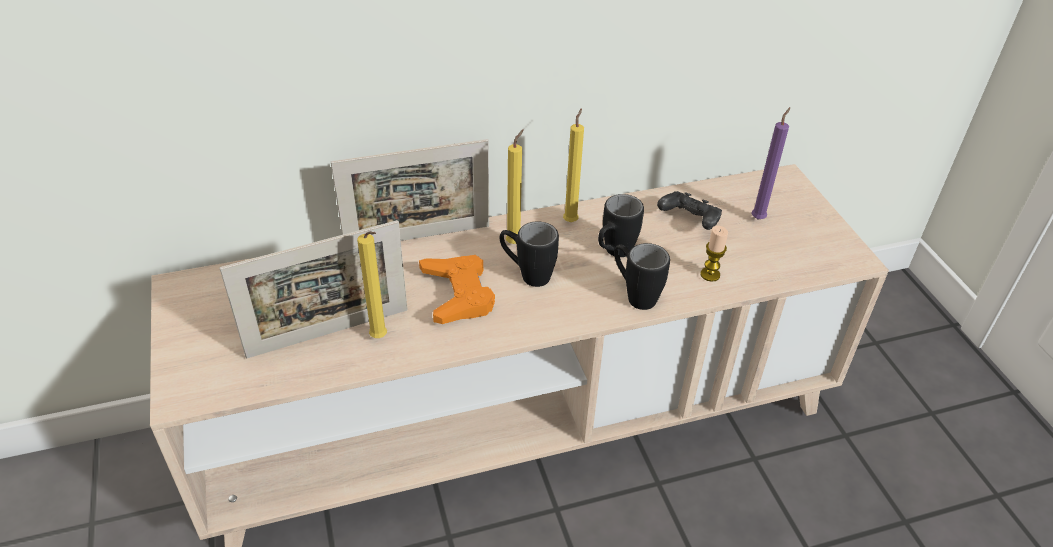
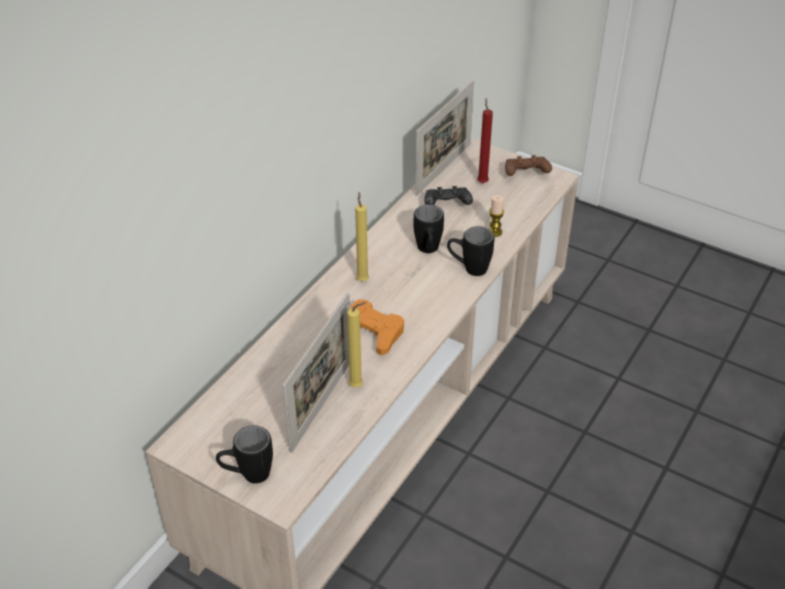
camera: 40 degrees left, 0 degrees up
picture frame [331,139,489,241] -> picture frame moved to [415,80,474,196]
black mug [500,221,559,287] -> black mug moved to [216,426,273,484]
yellow candle [563,108,584,222] -> none
purple candle [751,107,790,219] -> red candle [477,98,493,183]
none -> brown game controller [505,155,552,176]

